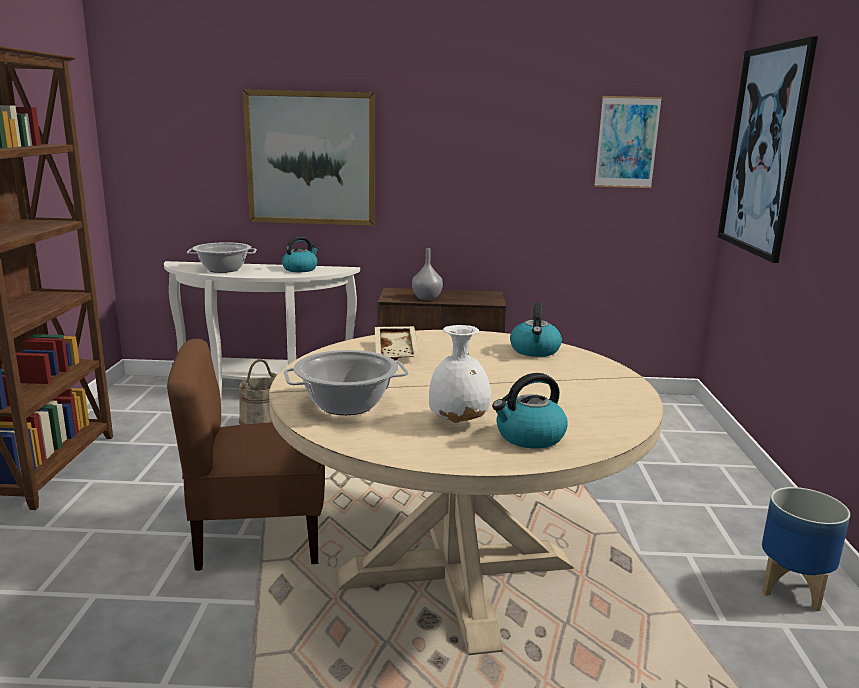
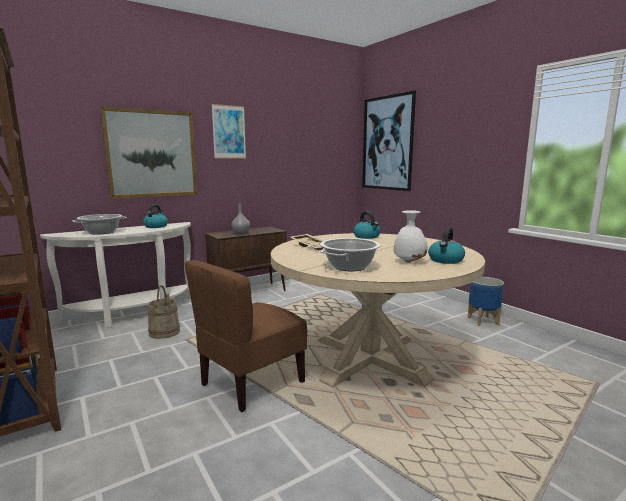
camera: 35 degrees left, 5 degrees down
picture [594,96,662,188] -> picture moved to [211,104,246,159]

